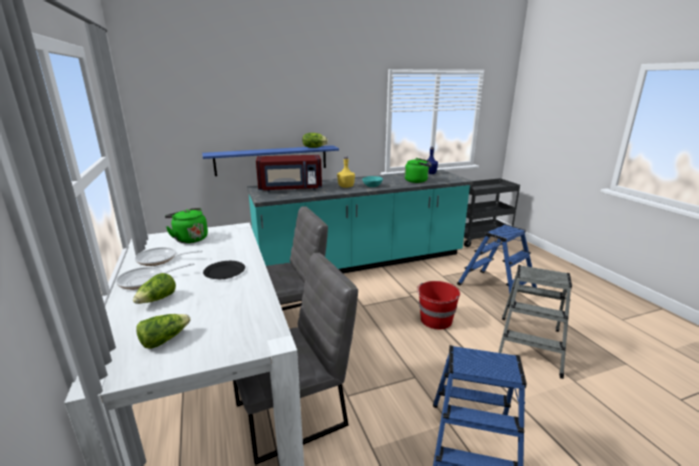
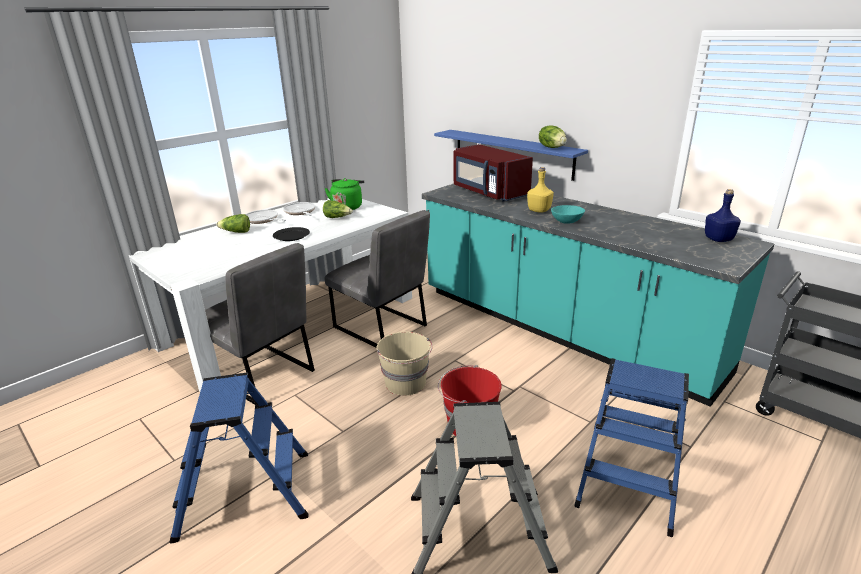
camera: 65 degrees right, 5 degrees up
lettuce [137,314,191,349] -> lettuce moved to [323,200,353,218]
green kettle [404,158,432,183] -> none
none -> beige bucket [377,332,432,396]

